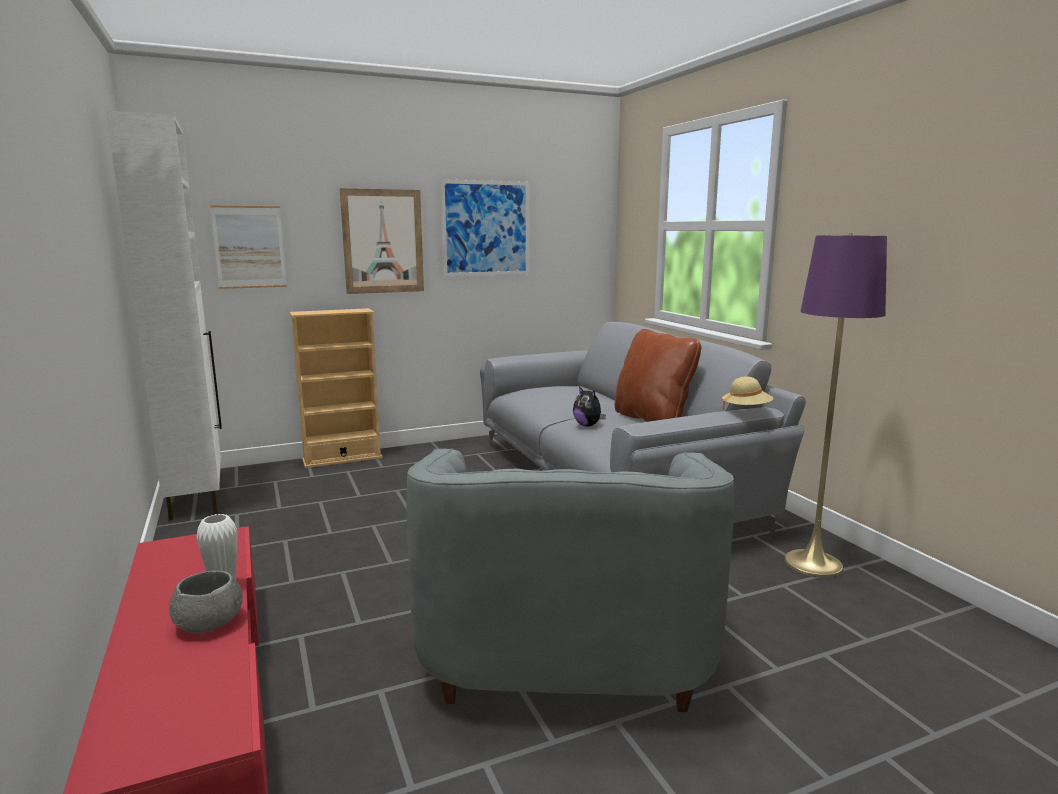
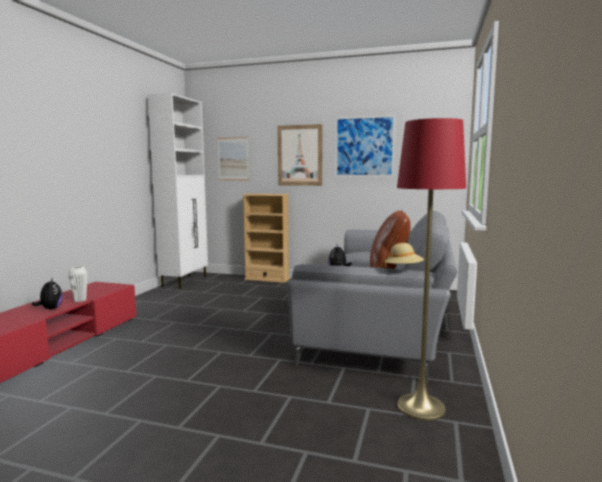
camera: 40 degrees right, 5 degrees down
grey bowl [169,570,243,633] -> plush toy [32,277,63,309]
grey armchair [406,449,734,712] -> none
purple floor lamp [784,233,887,578] -> red floor lamp [397,118,466,421]

